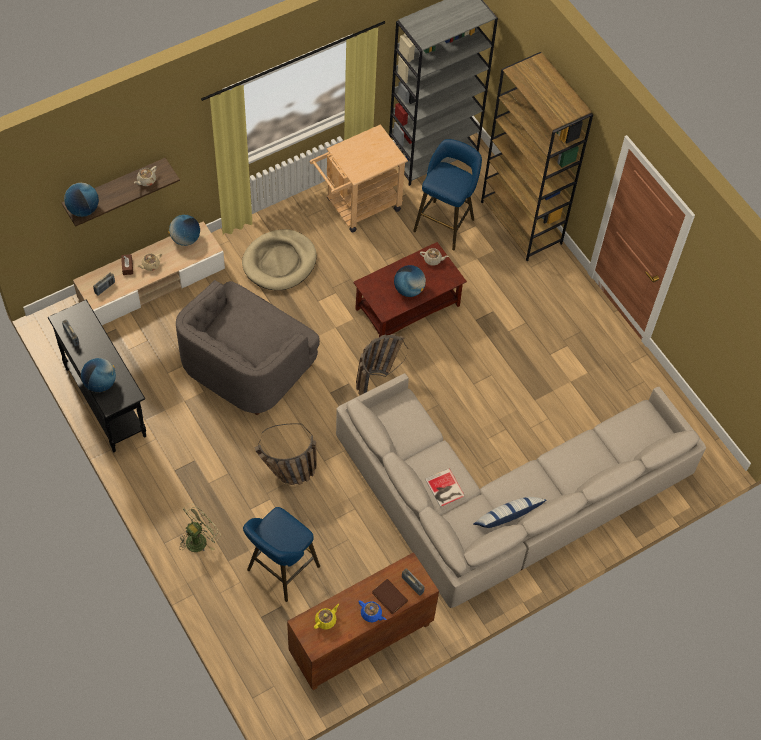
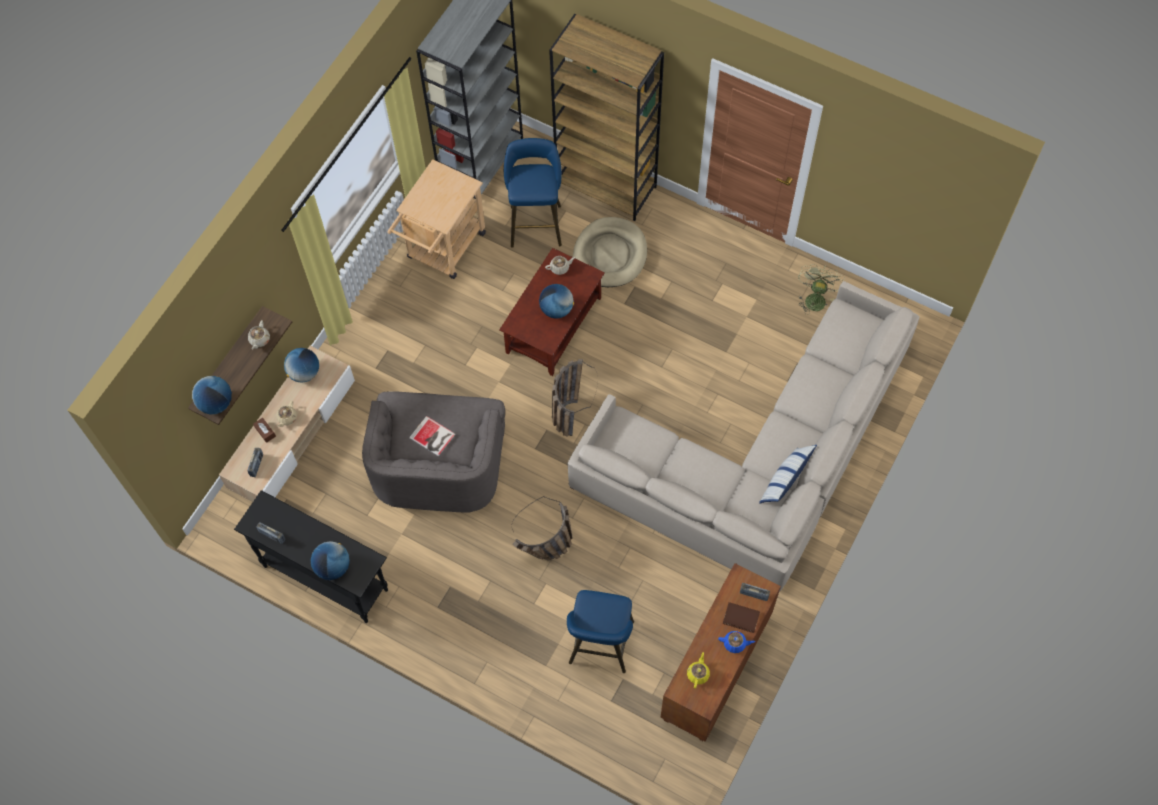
camera: 25 degrees left, 5 degrees up
green fan [179,503,221,552] -> green fan moved to [798,264,845,315]
beige dog bed [242,229,317,290] -> beige dog bed moved to [573,217,647,287]
book [425,468,465,507] -> book moved to [409,416,455,457]

